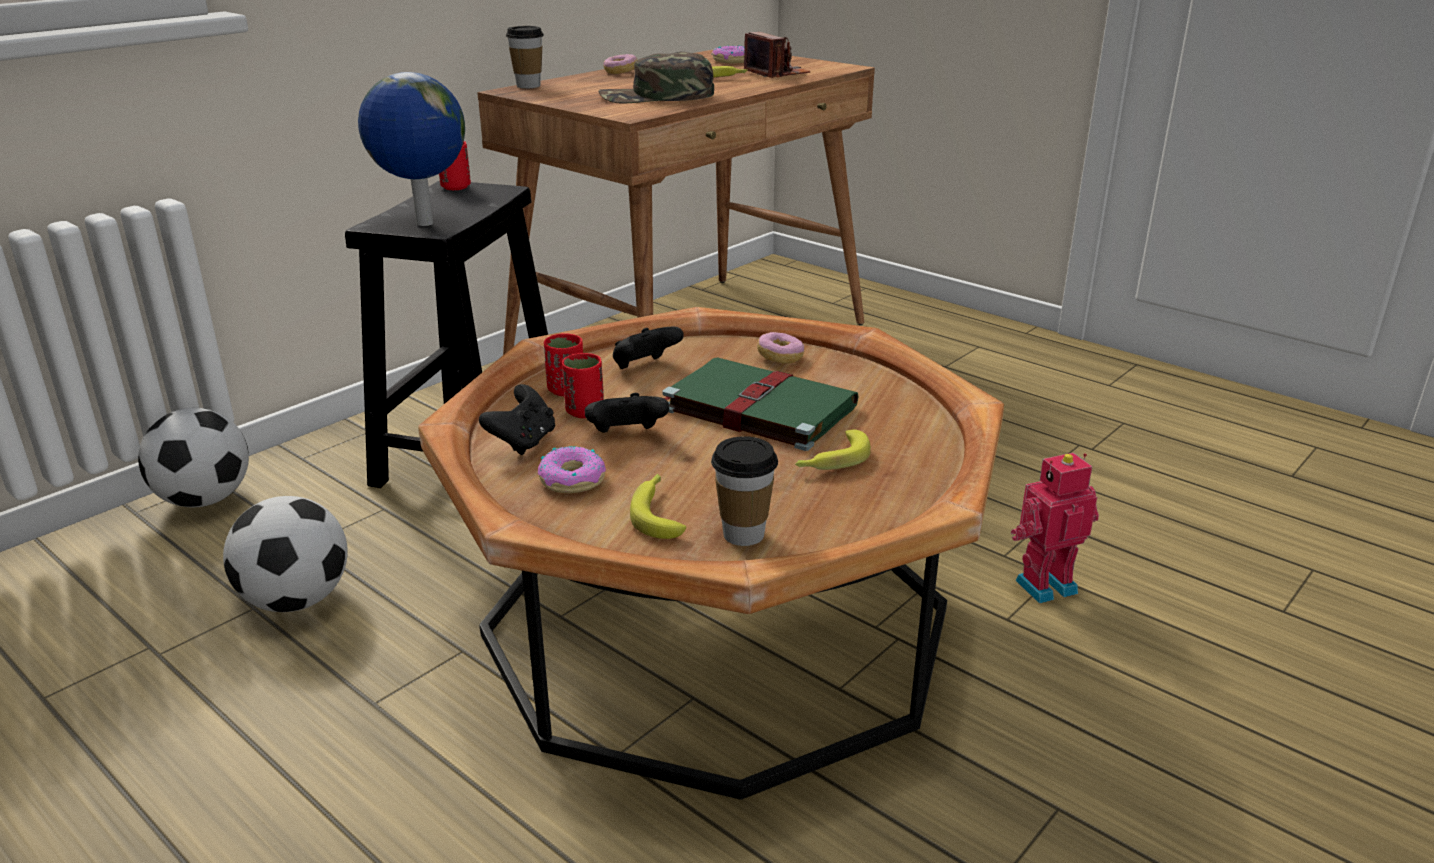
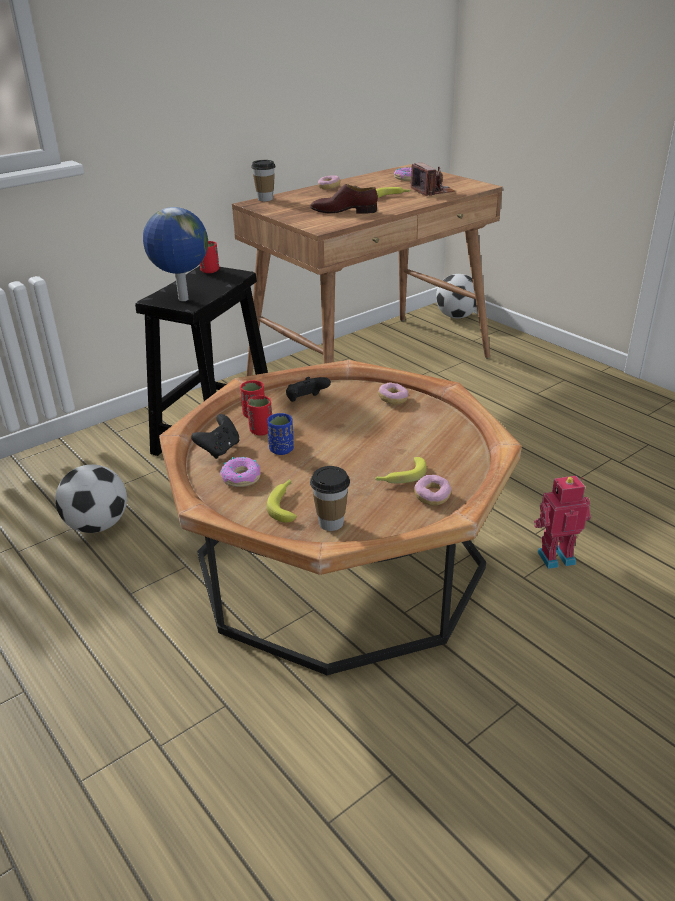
camera: 10 degrees right, 5 degrees up
football [138,408,249,507] -> football moved to [436,274,477,319]
black game controller [584,393,669,433] -> blue cup [267,413,294,455]
green cap [599,52,714,104] -> brown shoe [310,184,378,214]
green book [663,358,859,451] -> none
none -> donut [414,475,451,506]

